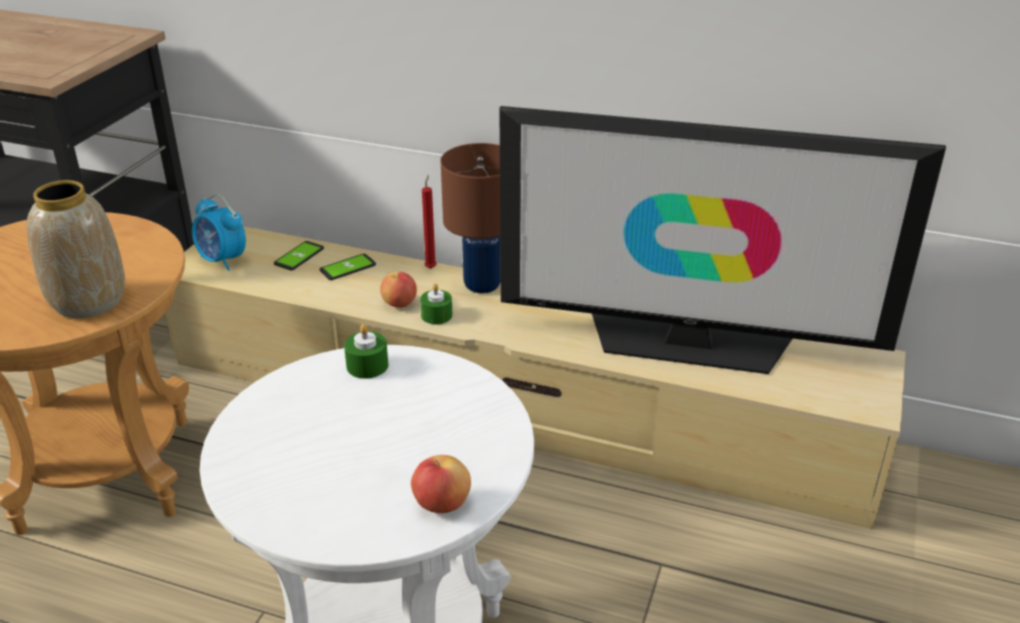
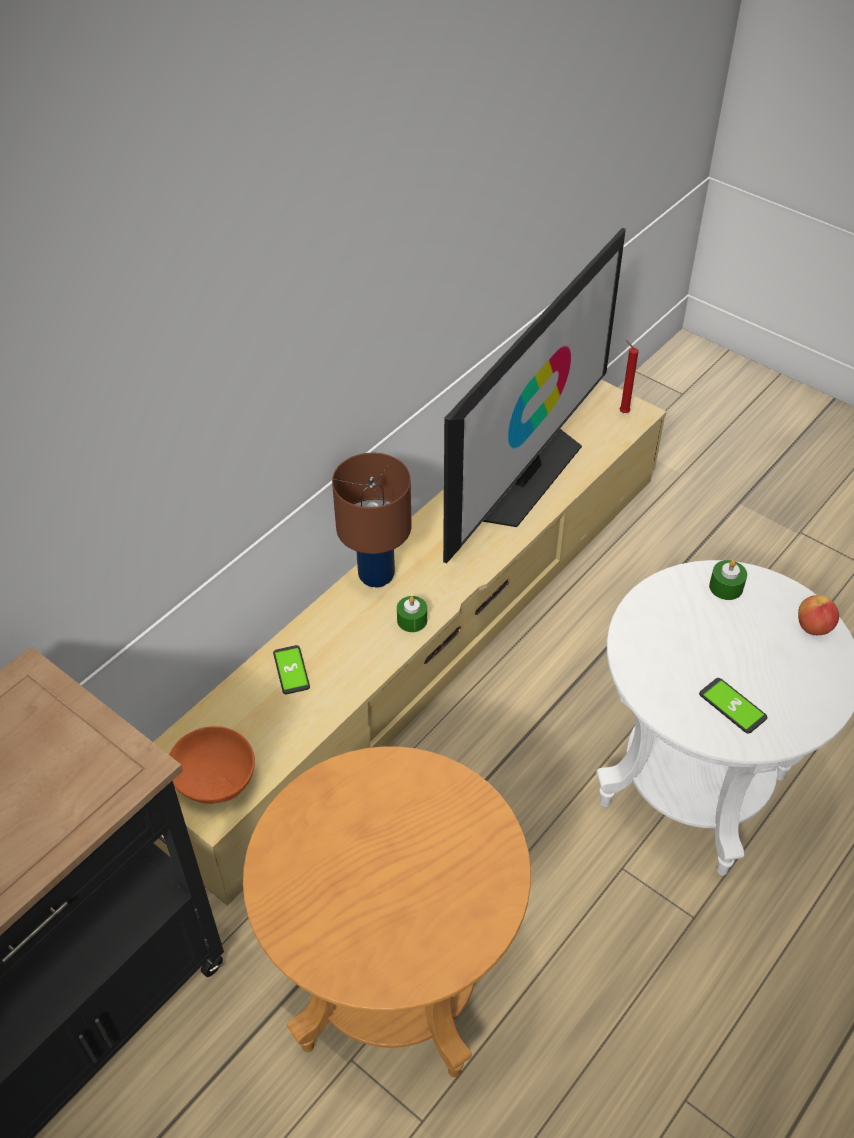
camera: 70 degrees left, 15 degrees up
vase [27,180,125,318] -> none
alarm clock [192,194,246,271] -> orange bowl [169,726,255,804]
phone [274,241,324,270] -> phone moved to [699,678,767,734]
green candle [344,324,388,379] -> green candle moved to [709,560,747,600]
apple [380,272,417,308] -> none
red candle [422,175,437,269] -> red candle moved to [619,340,639,413]

